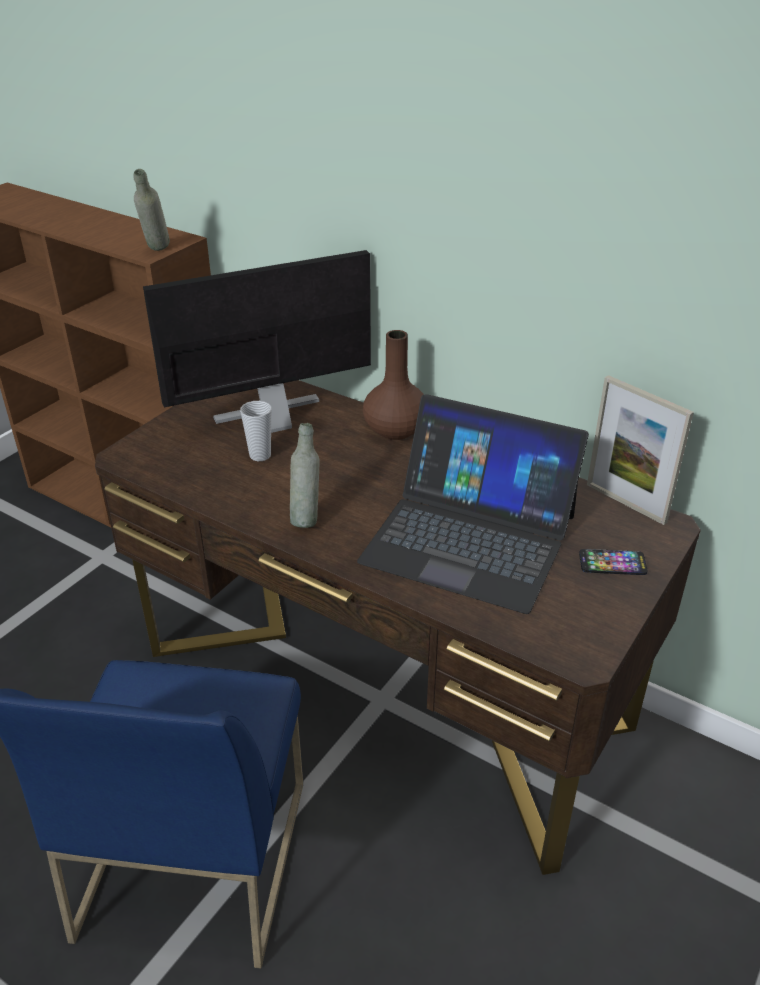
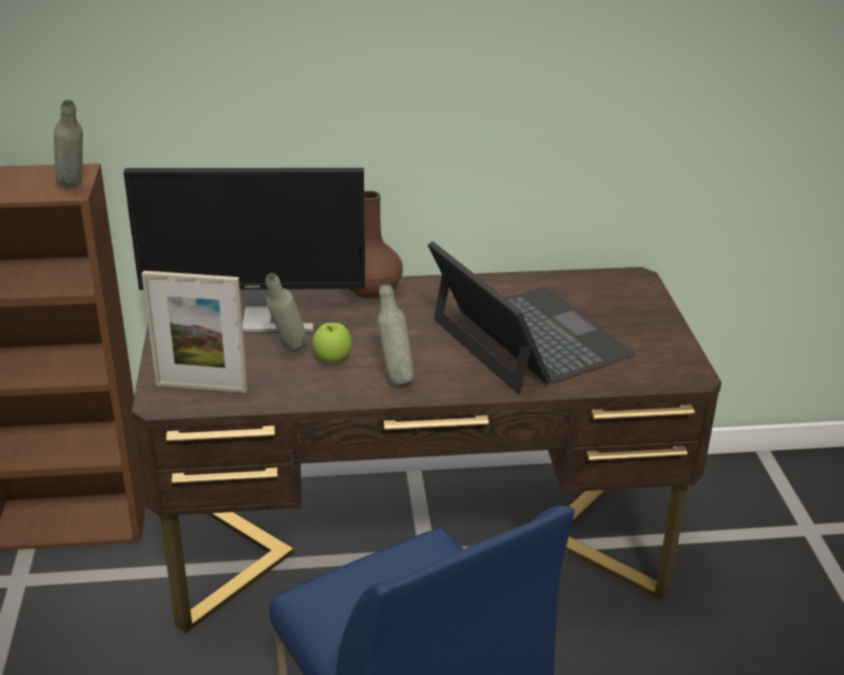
camera: 40 degrees left, 5 degrees down
monitor [143,250,371,433] -> monitor turned 120 degrees counterclockwise [123,168,365,333]
cup [240,401,271,461] -> grey bottle [265,273,307,350]
laptop [357,394,589,614] -> laptop turned 105 degrees counterclockwise [428,241,635,394]
phone [579,549,647,575] -> none
picture frame [587,375,694,525] -> picture frame moved to [142,271,248,393]
none -> apple [312,323,352,363]

